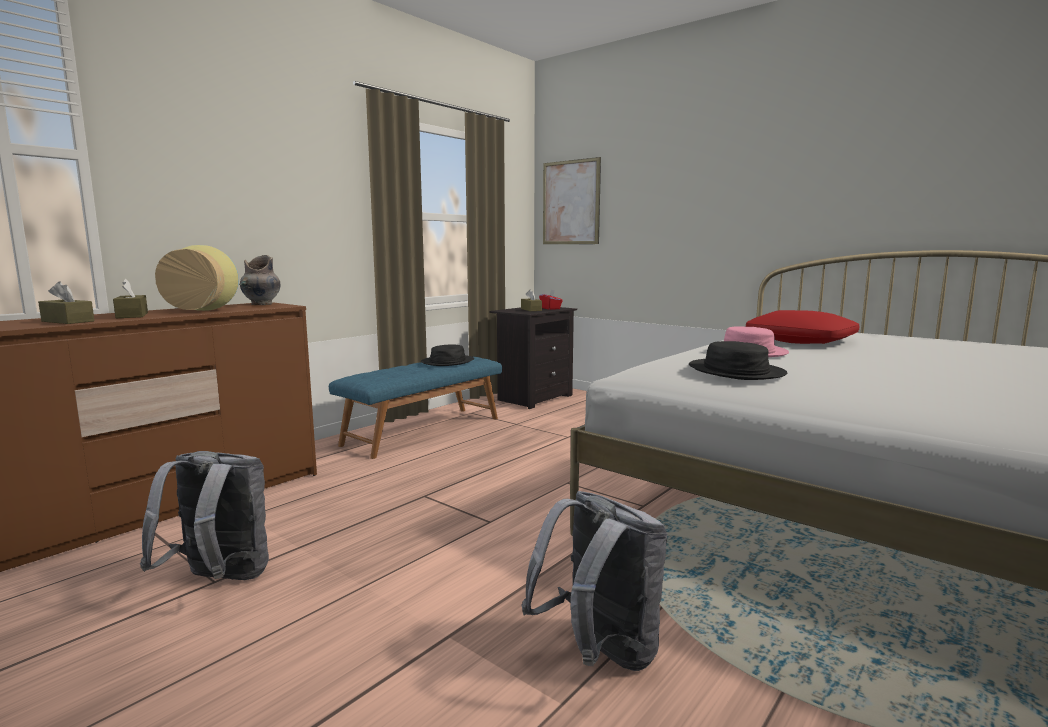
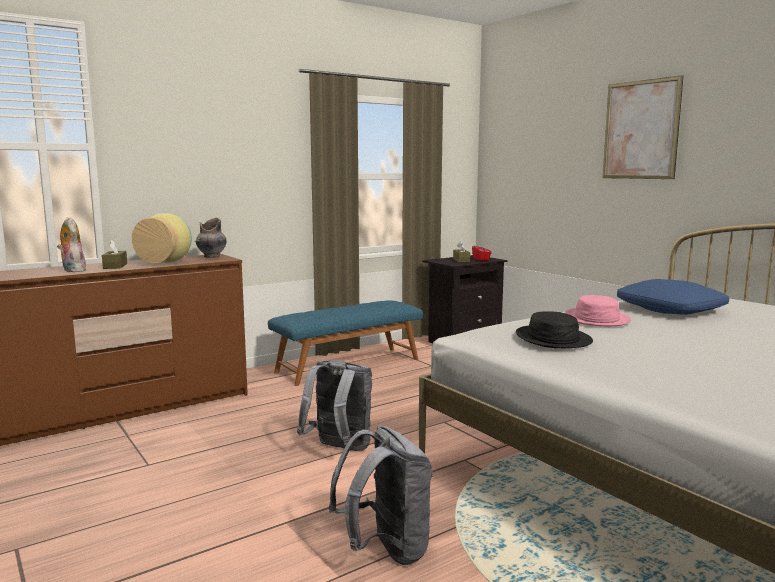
camera: 15 degrees right, 0 degrees up
brown tissue box [38,282,94,324] -> plush toy [57,217,86,272]
grey backpack [140,451,269,580] -> grey backpack moved to [297,360,372,451]
black hat [421,344,474,366] -> none
picture [543,157,601,244] -> picture moved to [603,75,683,179]
red pillow [746,310,860,344] -> blue pillow [617,279,729,315]

